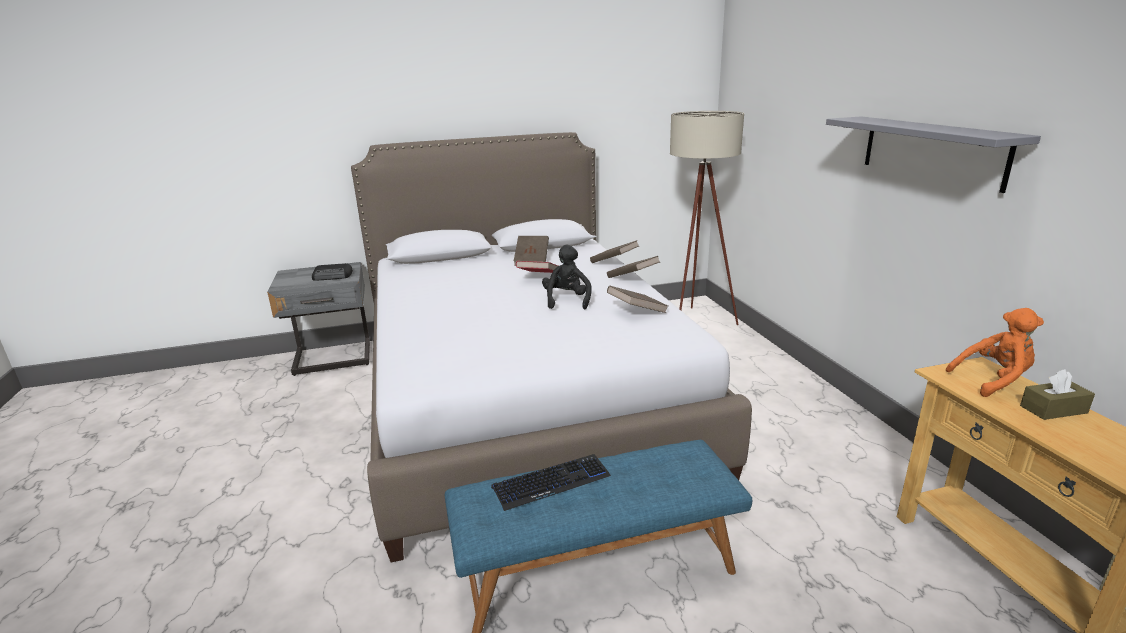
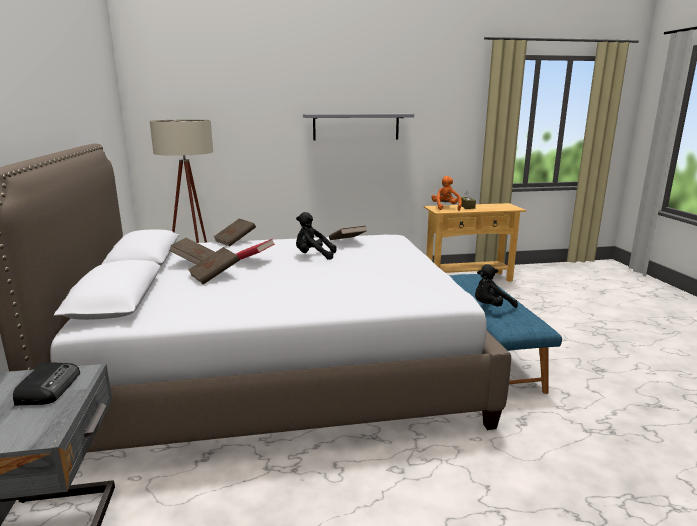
camera: 85 degrees left, 5 degrees down
keyboard [491,454,611,511] -> black plush toy [475,264,518,308]
brown book [607,256,660,278] -> brown book moved to [188,247,239,284]

